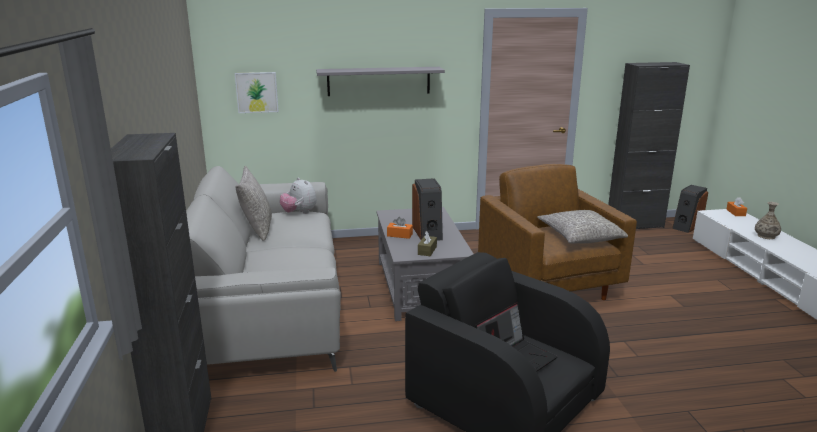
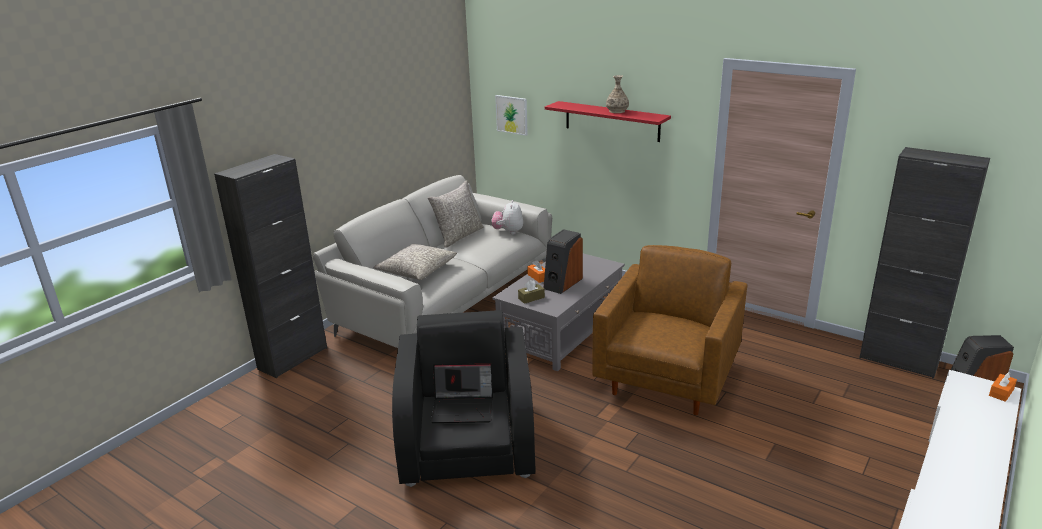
camera: 45 degrees right, 5 degrees up
grey shelf [316,67,445,96] -> red shelf [545,101,671,142]
grey pillow [537,210,628,244] -> grey pillow moved to [373,244,457,280]
vase [755,202,781,239] -> vase moved to [606,75,629,113]

